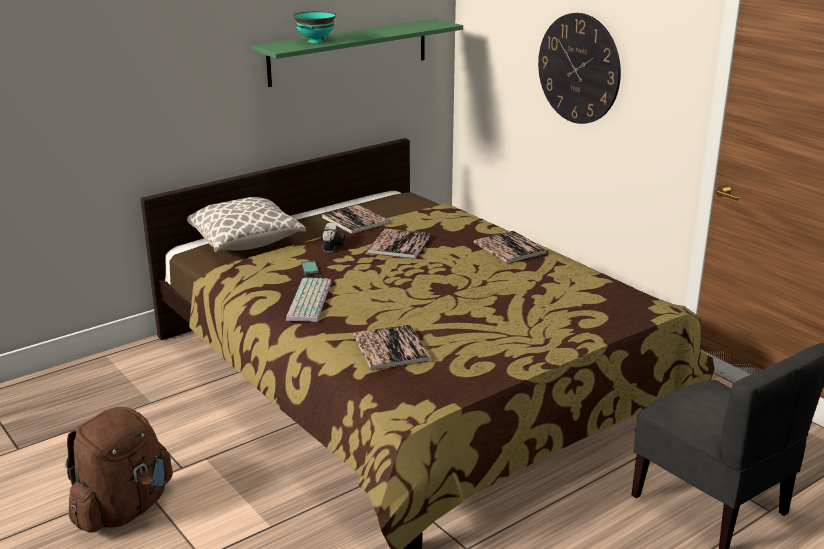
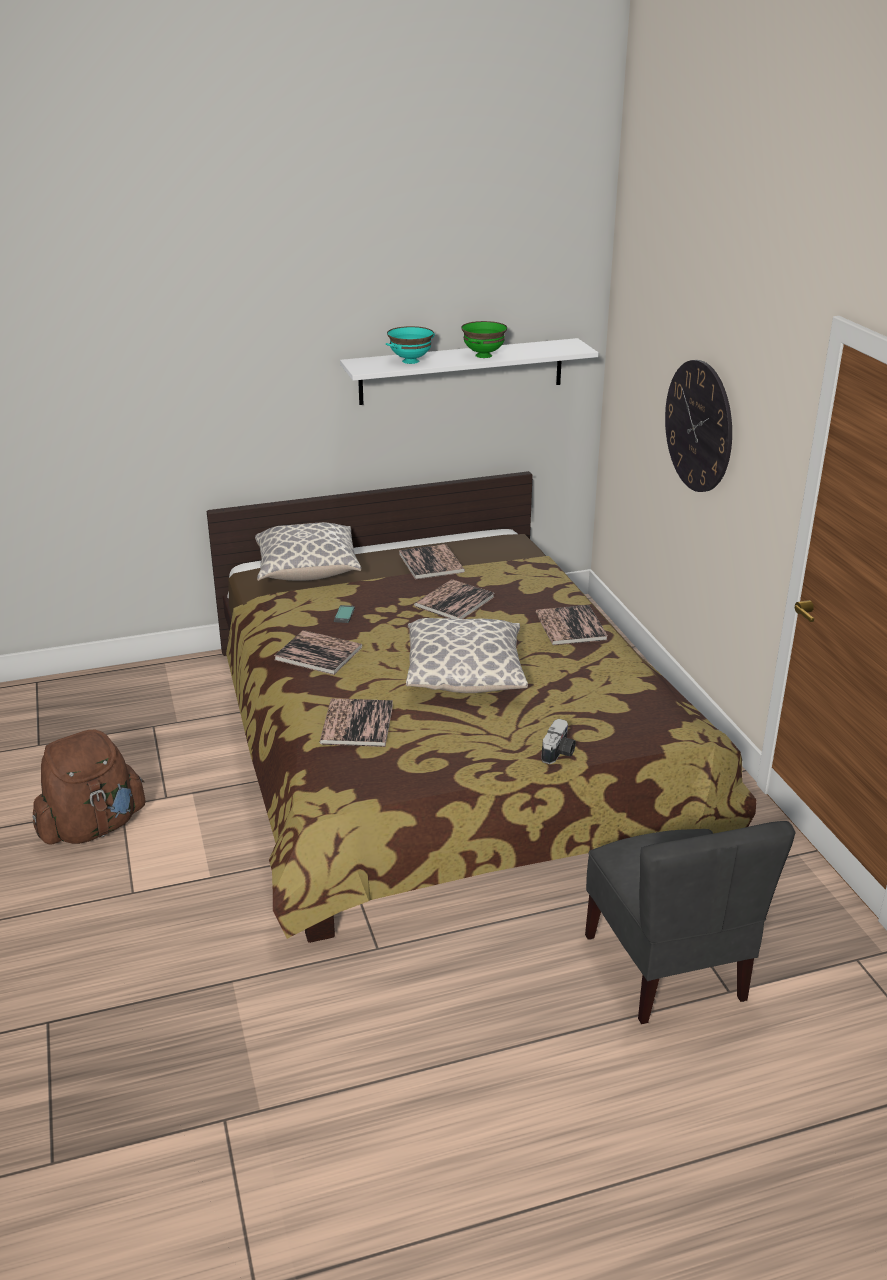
camera: 20 degrees right, 5 degrees up
green shelf [251,19,463,87] -> white shelf [340,338,598,405]
keyboard [286,278,332,322] -> book [274,630,362,675]
camera [323,223,345,252] -> camera moved to [541,719,576,764]
none -> pillow [406,618,528,693]
none -> green bowl [461,321,507,358]

